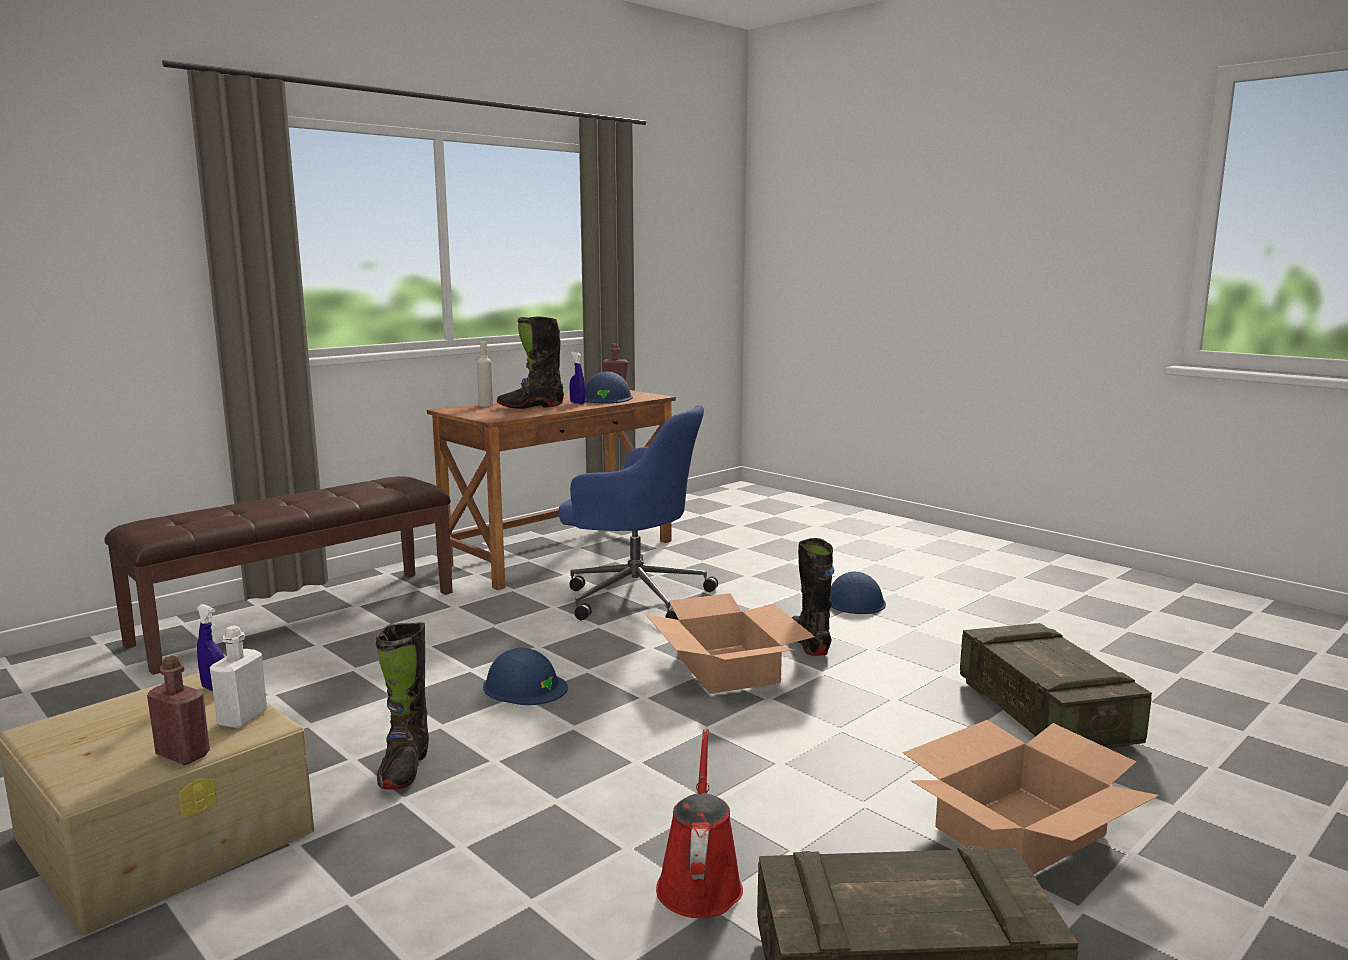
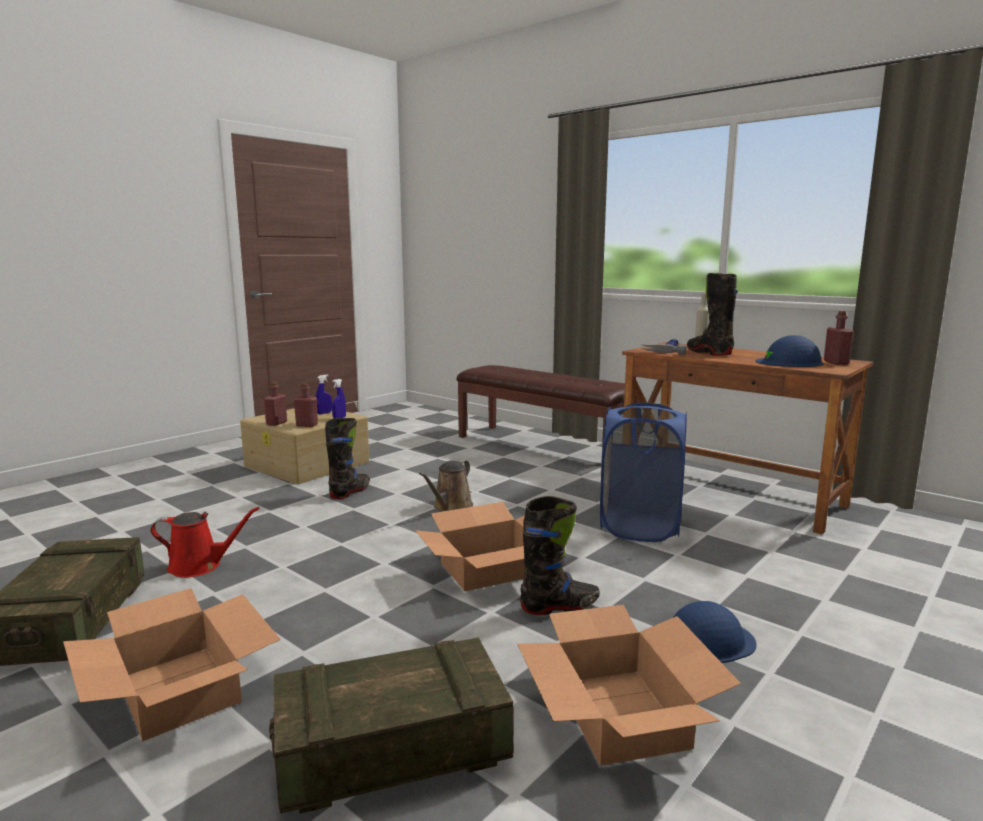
camera: 85 degrees right, 0 degrees up
white bottle [210,625,267,728] -> red bottle [294,383,318,427]
black boot [376,622,429,790] -> black boot turned 120 degrees clockwise [325,418,370,499]
blue hard hat [483,648,568,705] -> brown watering can [419,460,473,512]
blue office chair [558,405,718,620] -> blue laundry basket [600,402,687,542]
blue spray bottle [569,352,585,404] -> blue spray bottle moved to [316,374,332,415]
none -> cardboard box [517,605,741,766]
none -> hammer [641,339,686,355]

